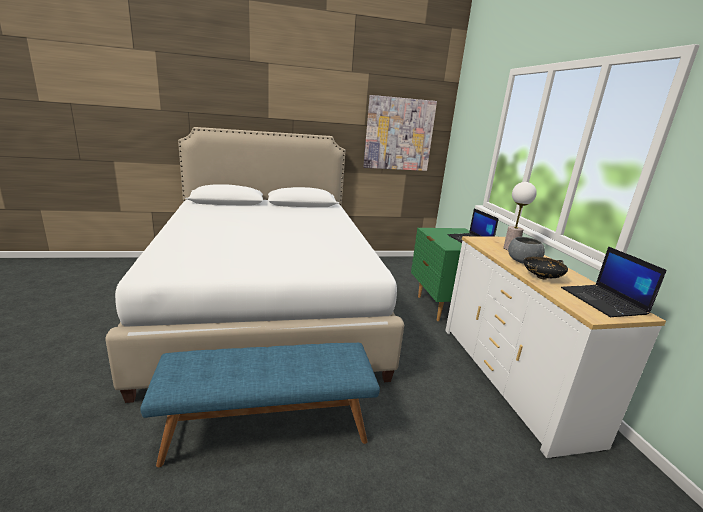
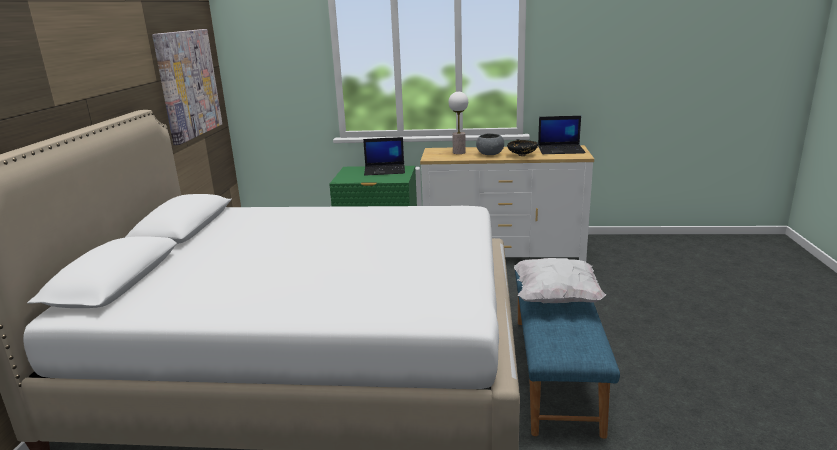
camera: 70 degrees left, 0 degrees up
none -> white pillow [514,258,606,303]

